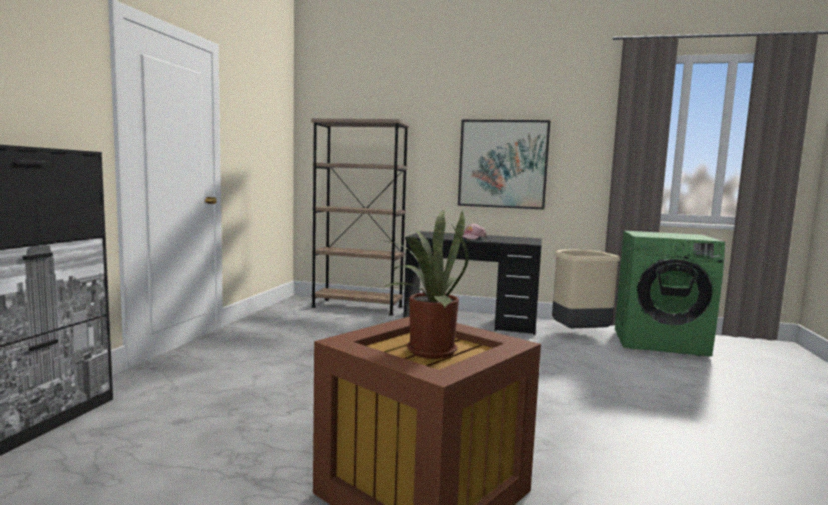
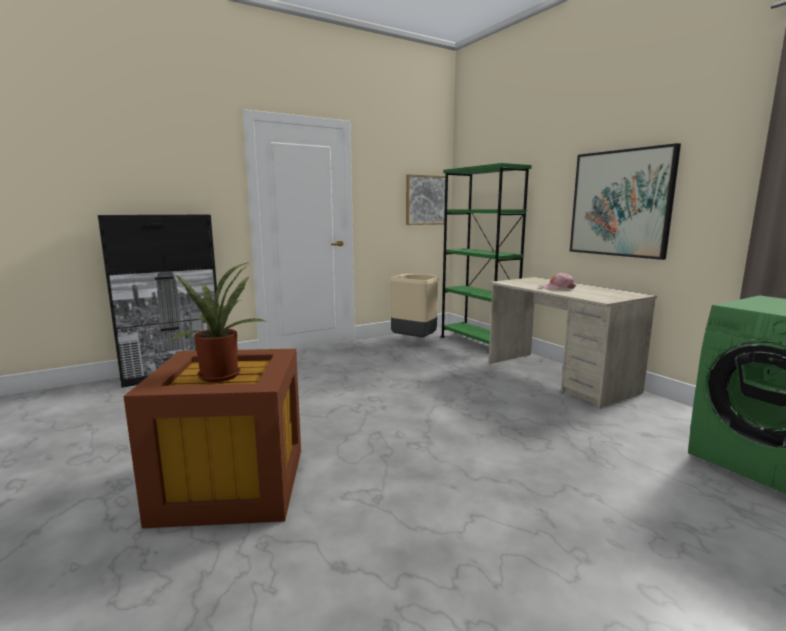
camera: 45 degrees right, 5 degrees up
brown bookcase [311,119,410,316] -> green bookcase [441,163,532,344]
black desk [404,231,542,335] -> beige desk [489,277,657,408]
beige trash can [552,249,620,328] -> beige trash can moved to [390,274,439,337]
none -> picture [406,174,445,225]

